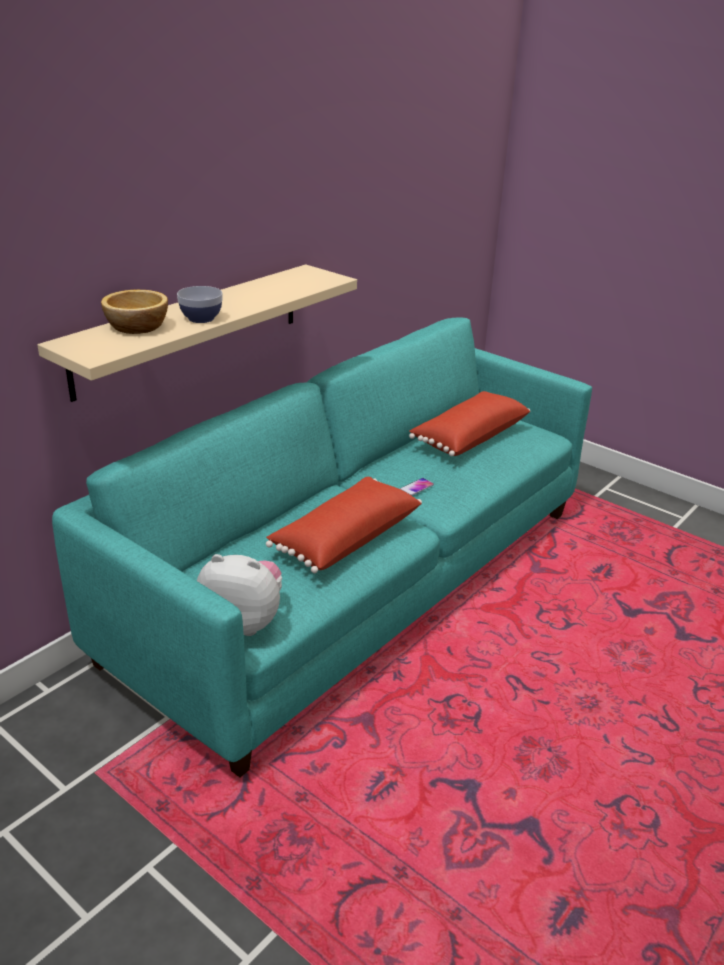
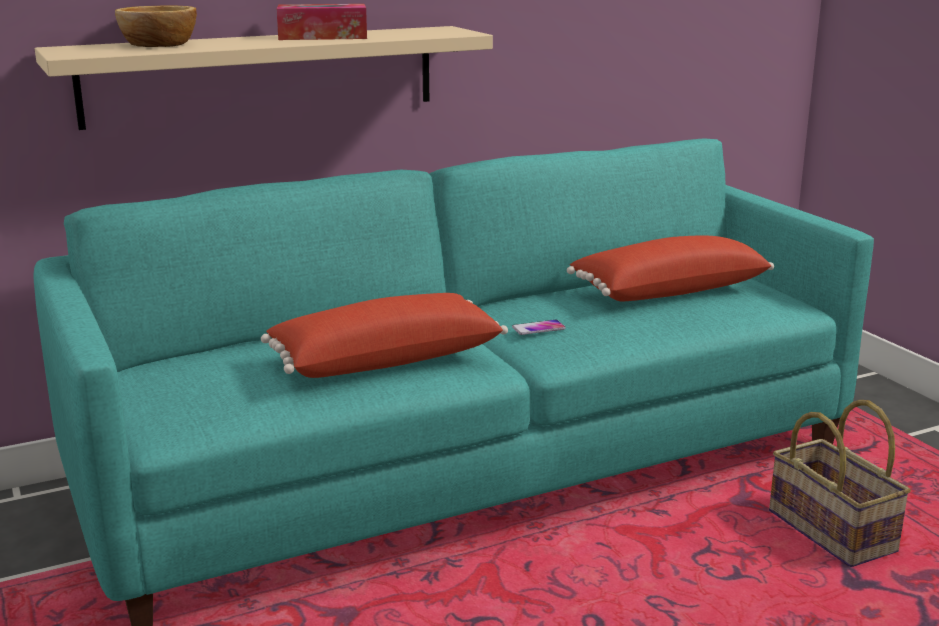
camera: 25 degrees right, 10 degrees down
bowl [177,286,223,323] -> none
plush toy [197,554,282,636] -> none
none -> tissue box [277,4,367,40]
none -> basket [769,400,911,567]

